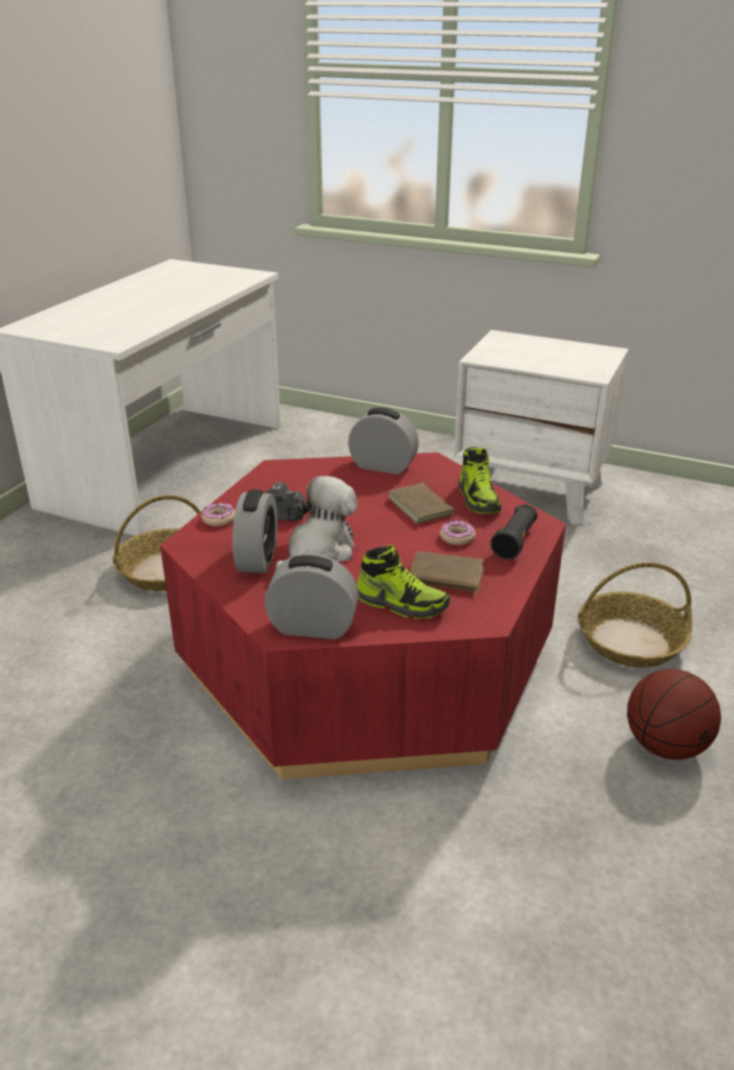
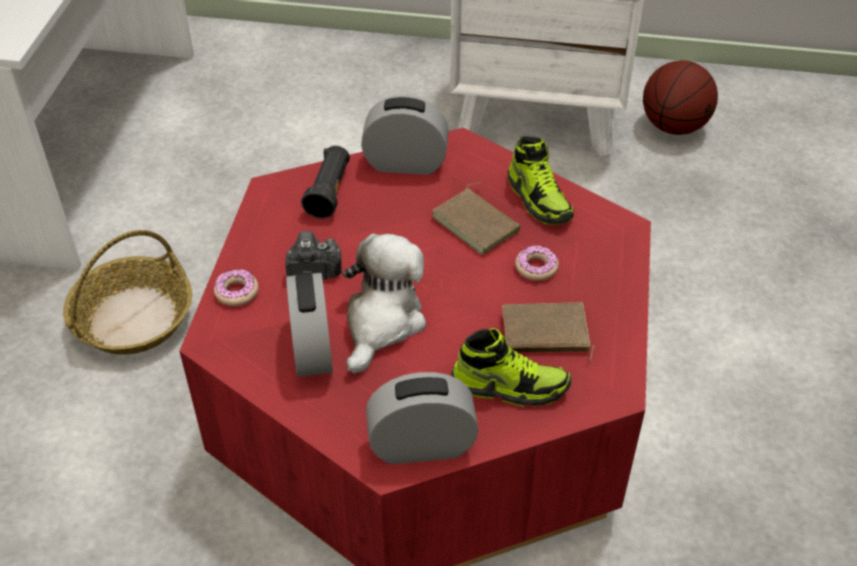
camera: 15 degrees left, 15 degrees up
black flashlight [490,504,537,560] -> black flashlight moved to [301,146,350,219]
basket [578,562,692,667] -> none
basketball [627,669,721,760] -> basketball moved to [643,60,718,135]

